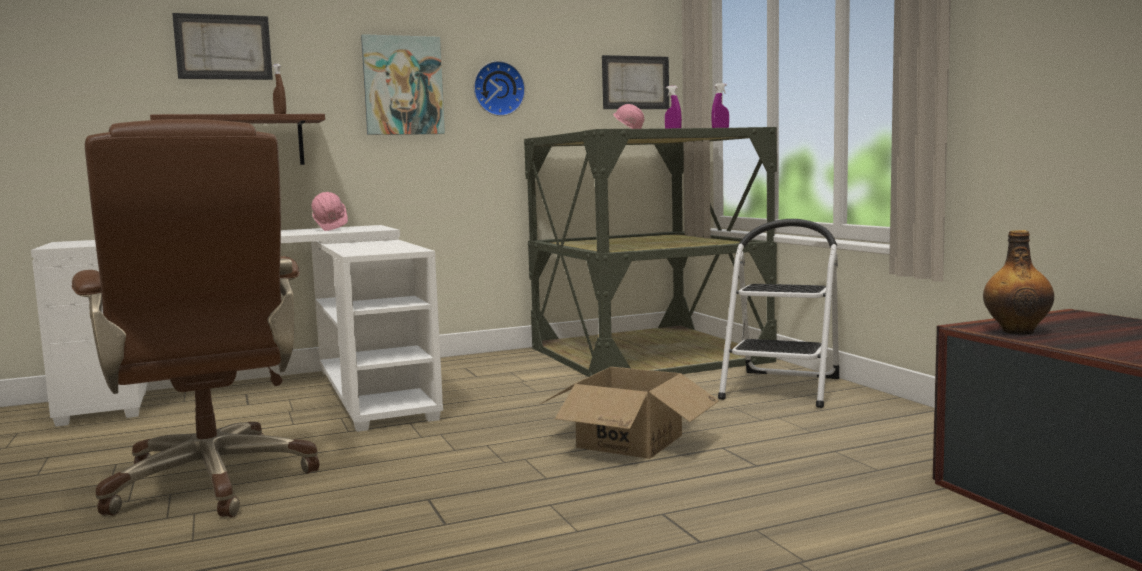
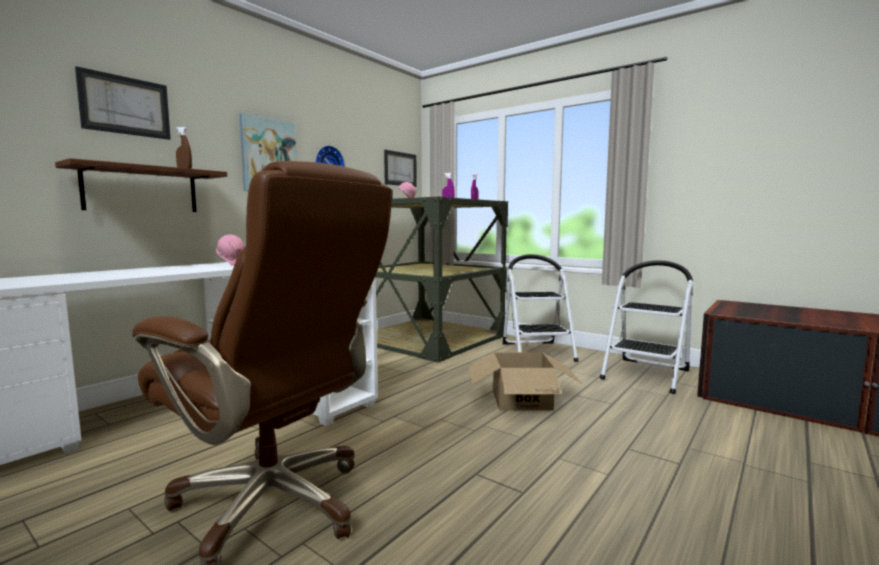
camera: 30 degrees left, 0 degrees up
bottle [983,230,1054,335] -> none
none -> step ladder [600,260,693,394]

